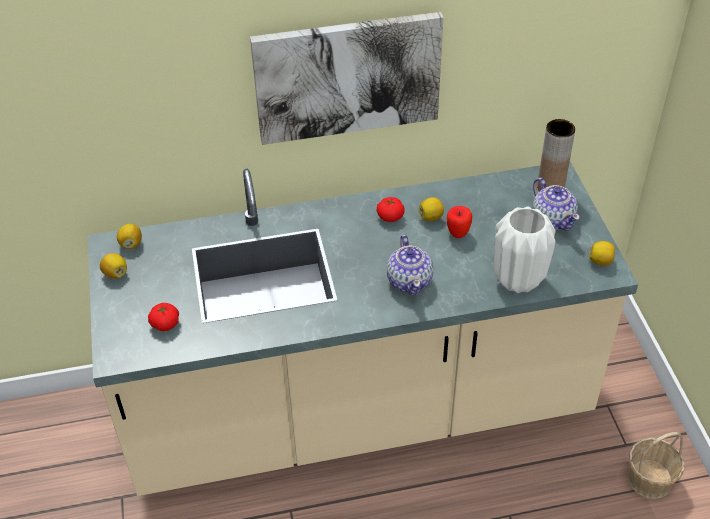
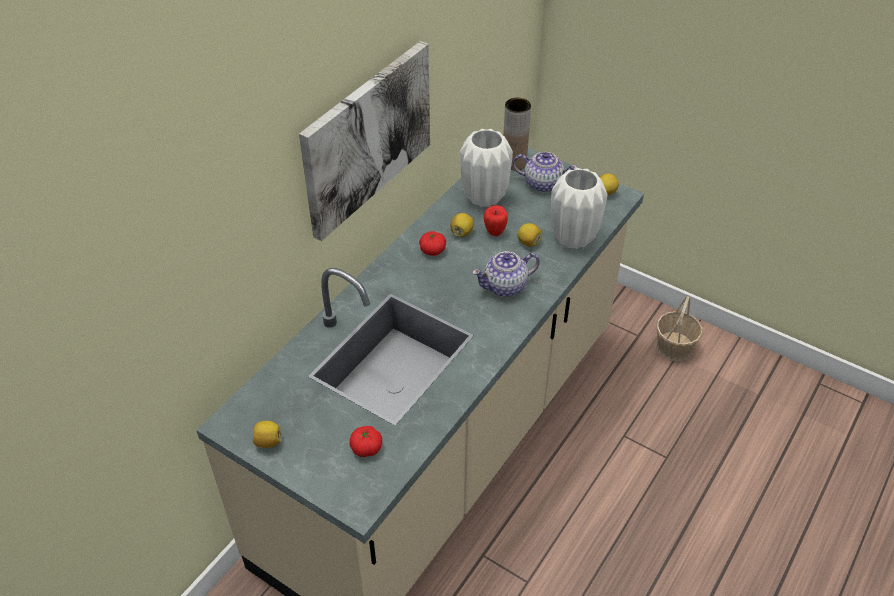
camera: 45 degrees left, 0 degrees up
lemon [117,224,142,249] -> lemon moved to [517,223,542,247]
teapot [387,235,433,296] -> teapot turned 120 degrees clockwise [472,251,540,297]
none -> white vase [460,129,513,207]

